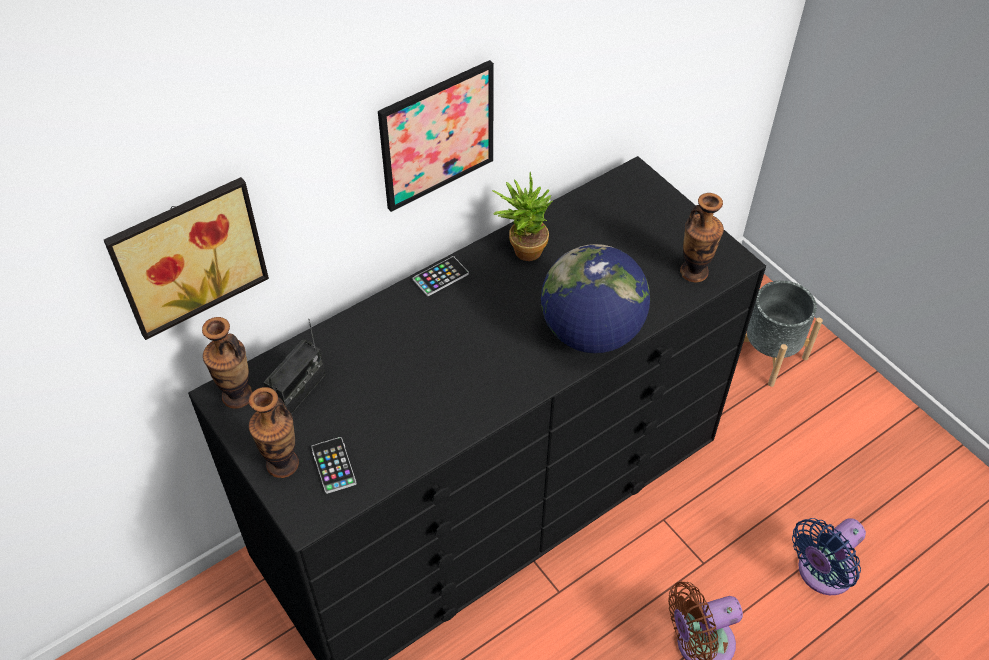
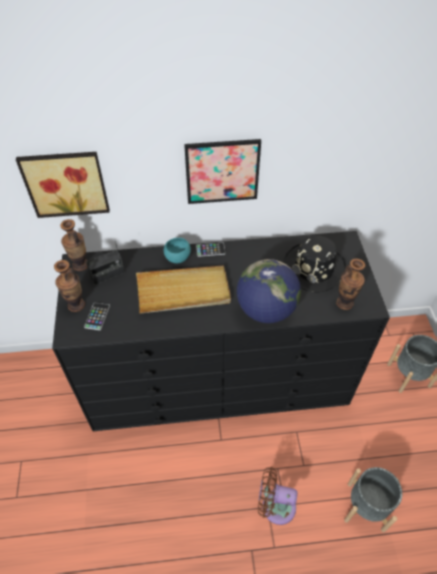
camera: 30 degrees right, 0 degrees up
potted plant [492,172,553,261] -> none
blue fan [792,518,866,595] -> grey planter [344,467,402,532]
none -> beige tray [136,266,231,313]
none -> turquoise bowl [164,238,191,264]
none -> black hat [283,235,346,293]

